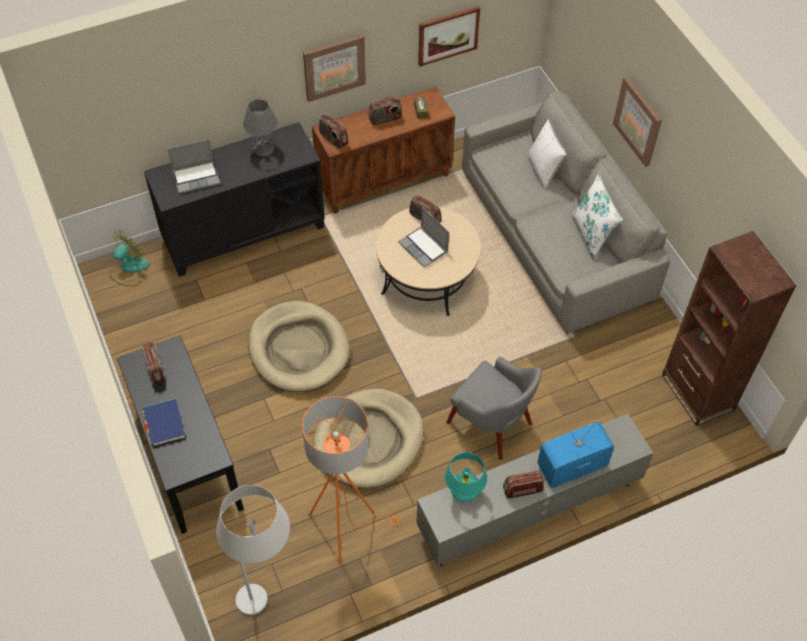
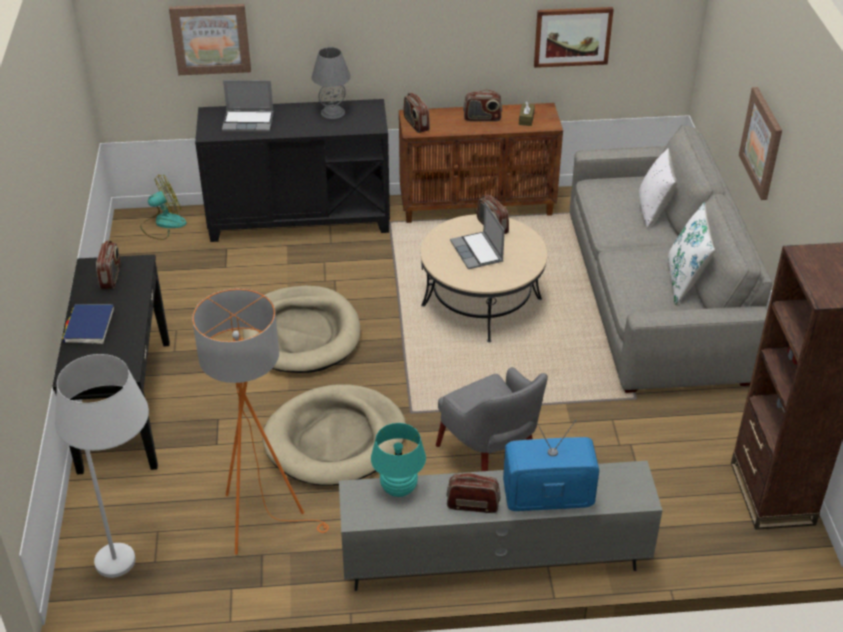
camera: 20 degrees right, 15 degrees down
picture [303,34,366,102] -> picture moved to [169,4,251,75]

